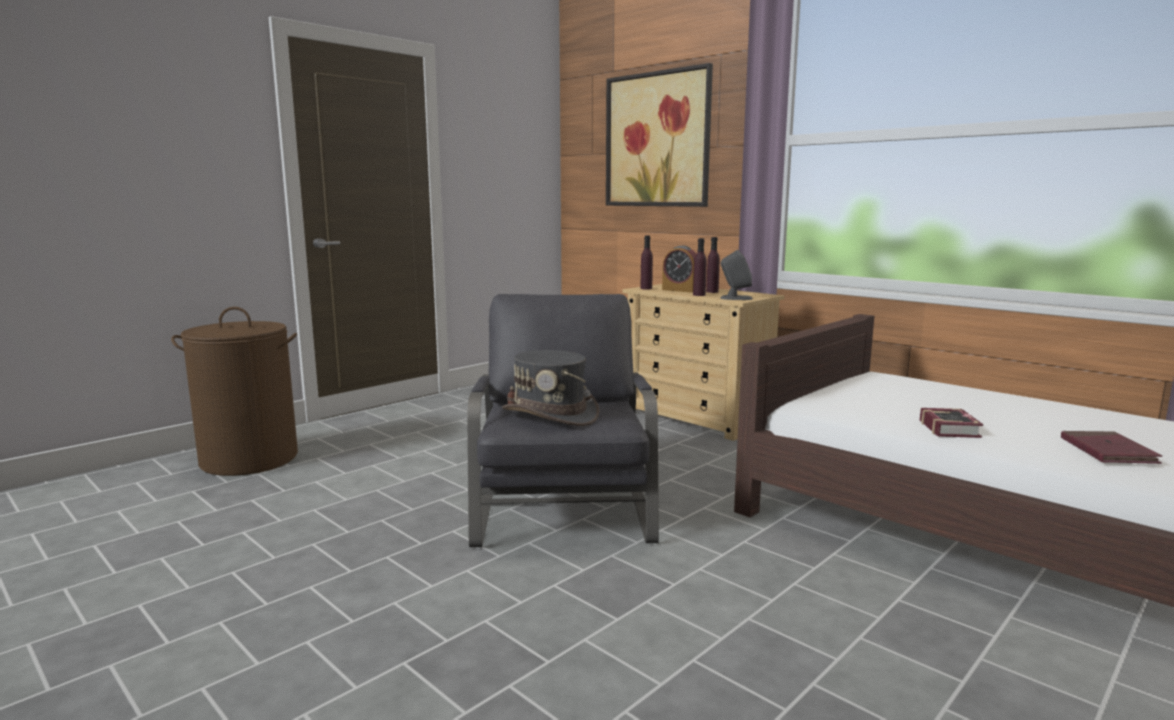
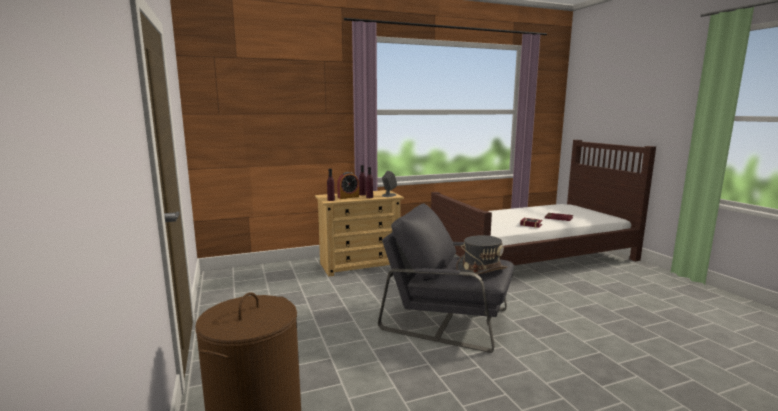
camera: 65 degrees left, 0 degrees up
picture [606,63,713,207] -> none

